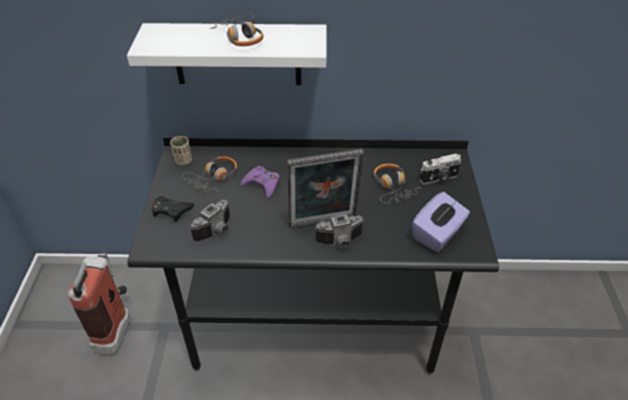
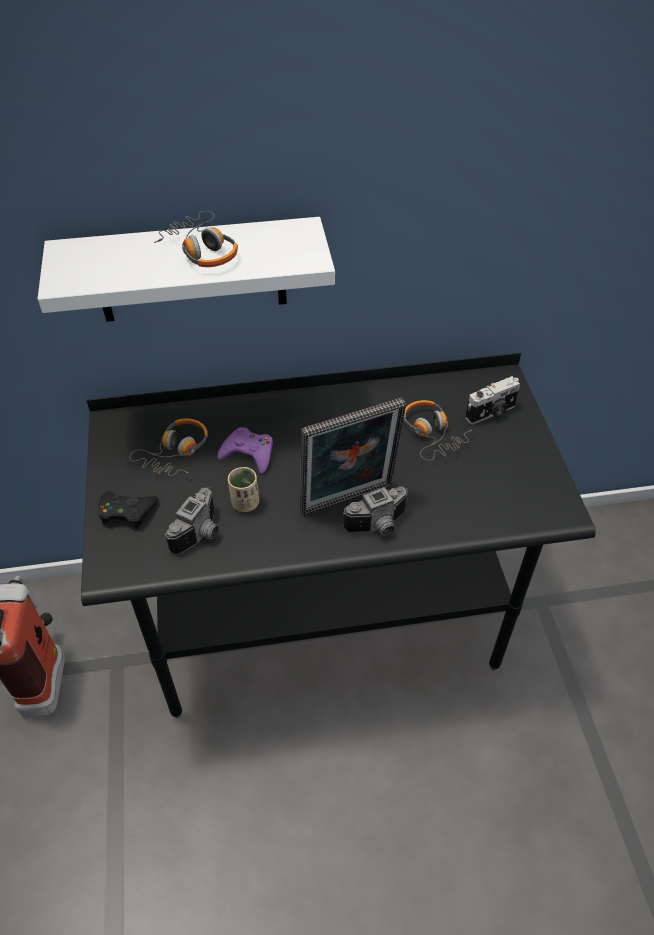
camera: 10 degrees left, 5 degrees up
beige cup [170,136,192,165] -> beige cup moved to [228,467,259,512]
purple tissue box [412,192,470,252] -> none

